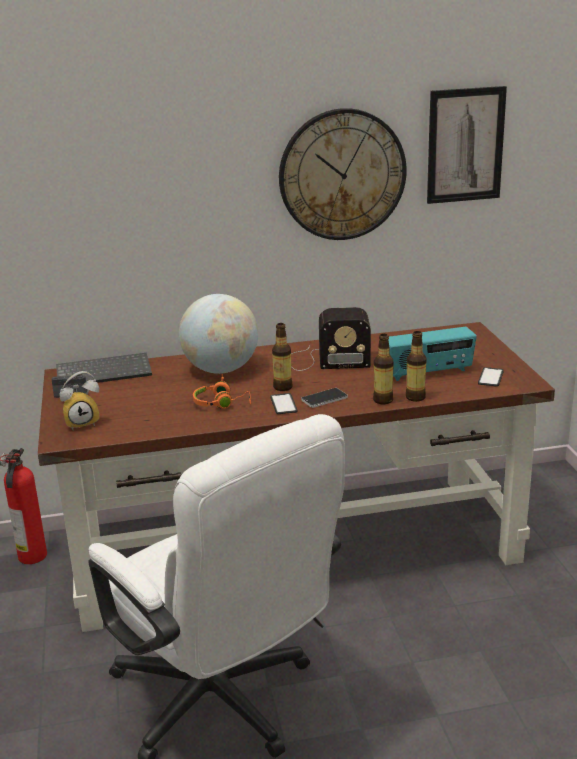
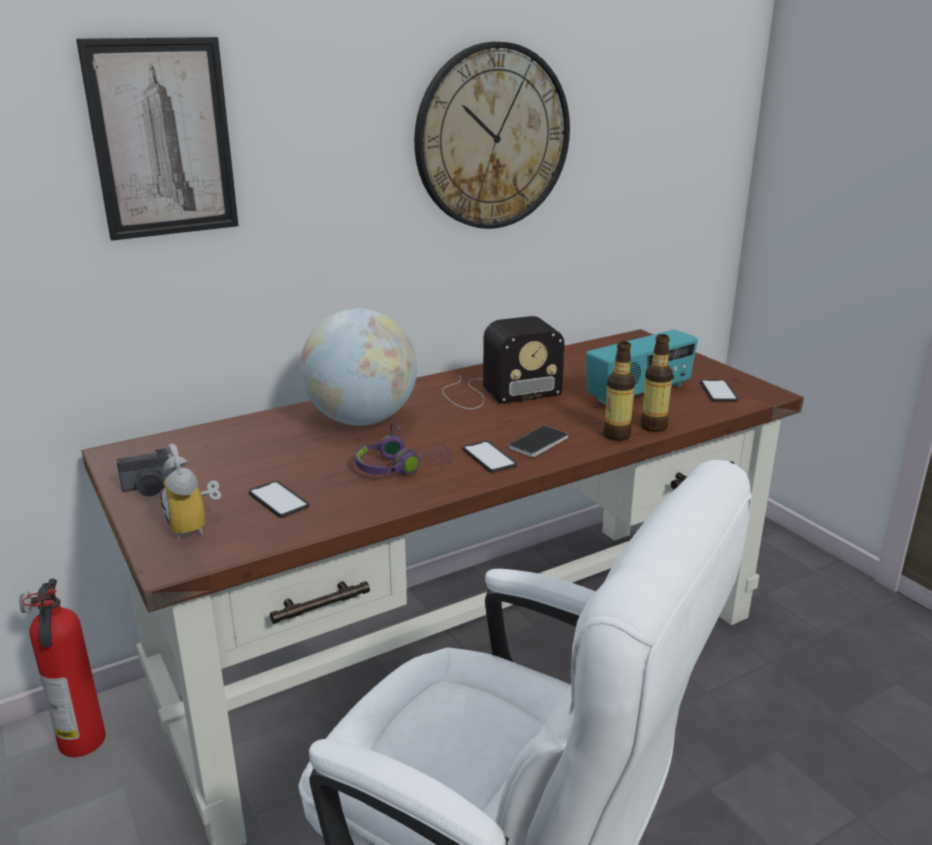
camera: 20 degrees left, 0 degrees up
keyboard [56,353,152,383] -> none
alarm clock [60,371,100,430] -> alarm clock turned 105 degrees clockwise [161,444,221,539]
orange headphones [193,374,251,409] -> purple headphones [355,423,451,475]
bottle [272,323,293,391] -> none
picture [427,86,507,204] -> picture moved to [76,37,238,241]
none -> phone [249,481,309,517]

